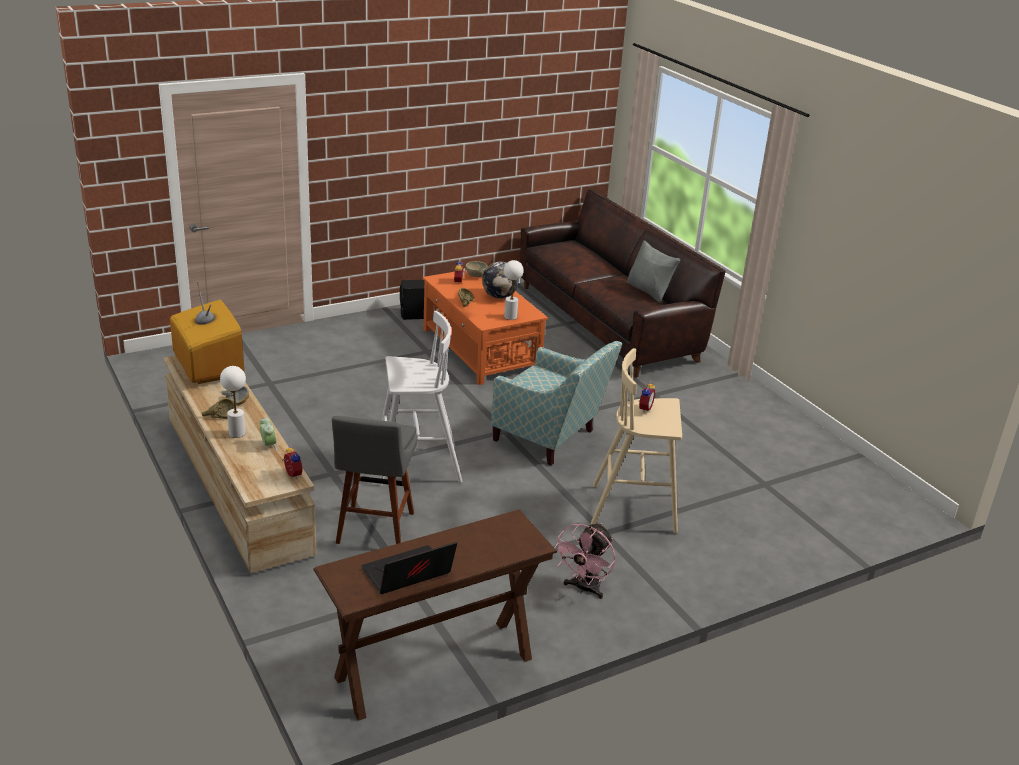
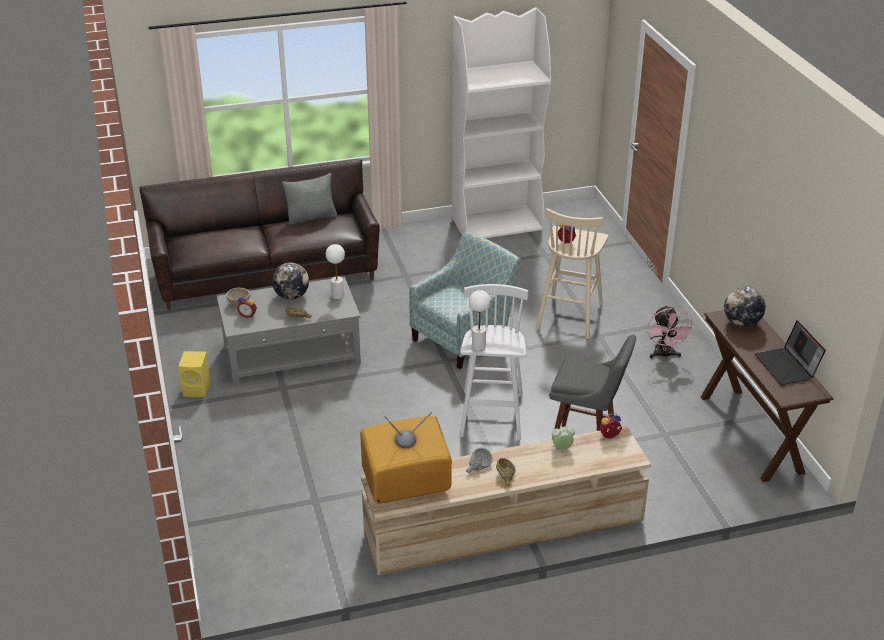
camera: 75 degrees left, 5 degrees up
white table lamp [220,366,246,438] -> white table lamp moved to [469,290,491,351]
black speaker [400,280,424,320] -> yellow speaker [178,351,210,397]
orange coffee table [423,270,548,385] -> grey coffee table [217,277,361,386]
pink fan [554,523,615,599] -> pink fan turned 45 degrees clockwise [647,305,694,359]
none -> white bookcase [452,7,551,238]
none -> globe [724,287,765,327]

